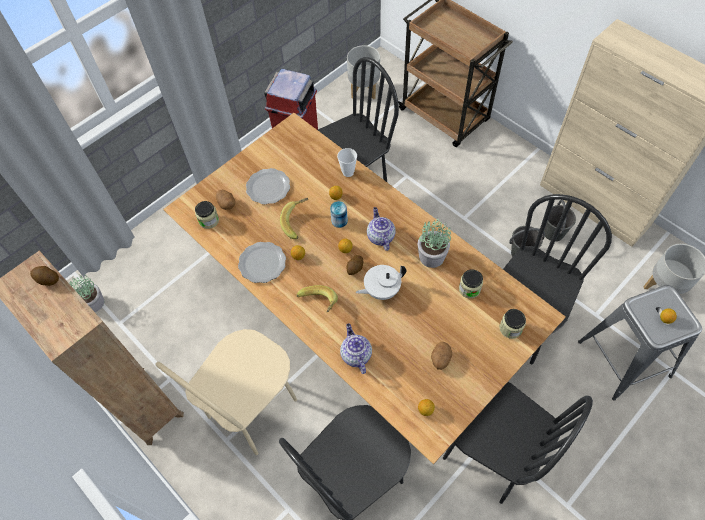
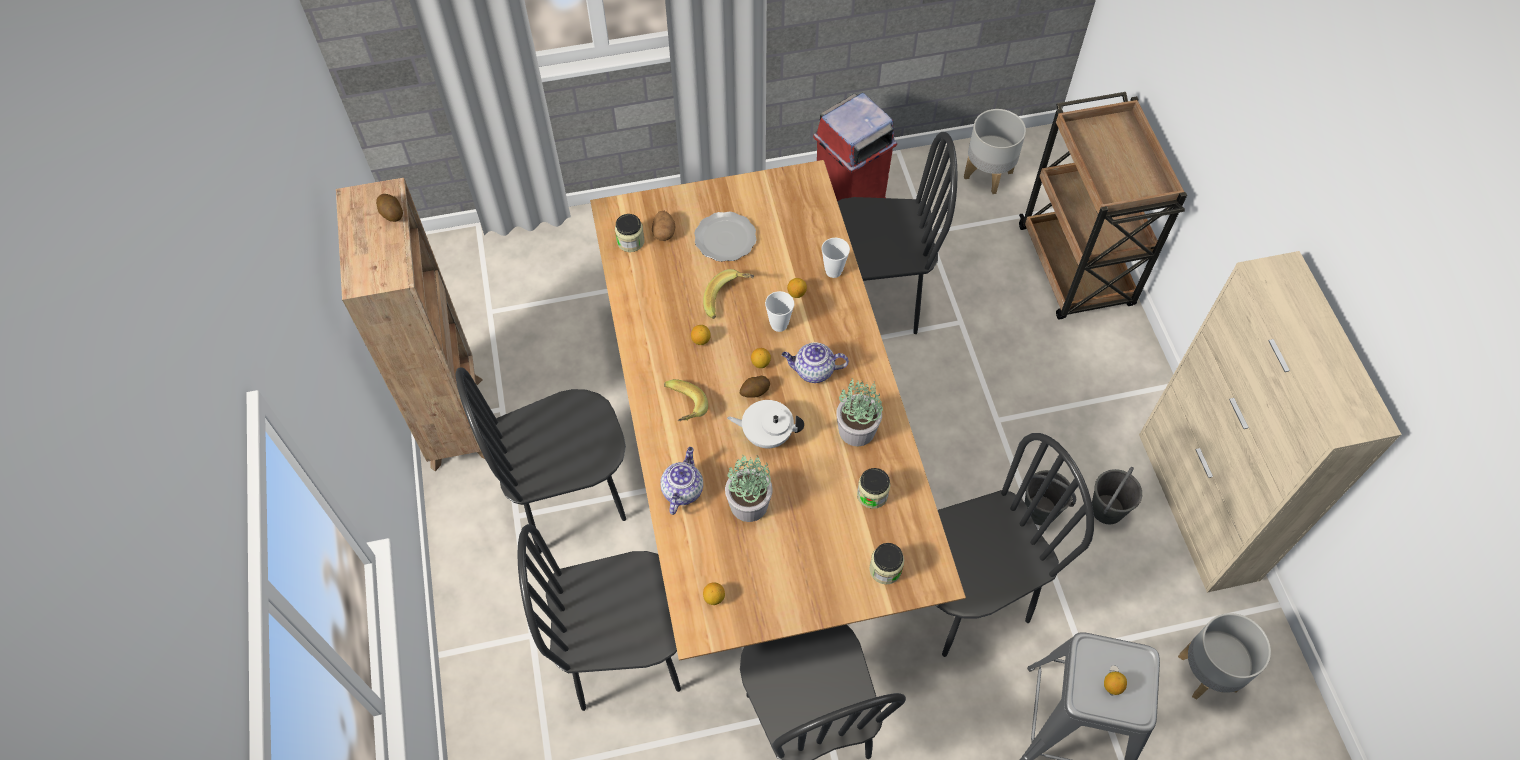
camera: 30 degrees right, 0 degrees up
potted plant [69,274,104,312] -> potted plant moved to [725,455,773,522]
beige chair [155,329,297,455] -> black chair [455,367,626,554]
plate [238,242,286,283] -> none
can [330,201,348,228] -> cup [765,291,794,332]
teapot [367,207,396,251] -> teapot turned 105 degrees counterclockwise [782,342,849,383]
potato [431,342,452,370] -> none

